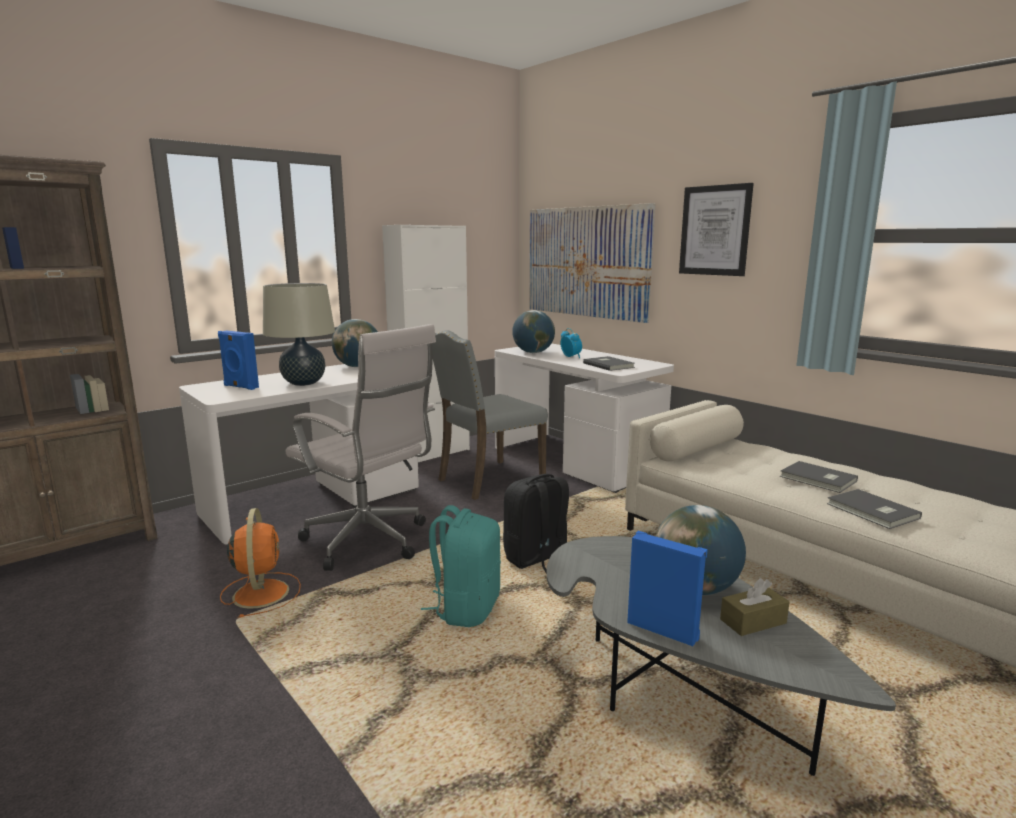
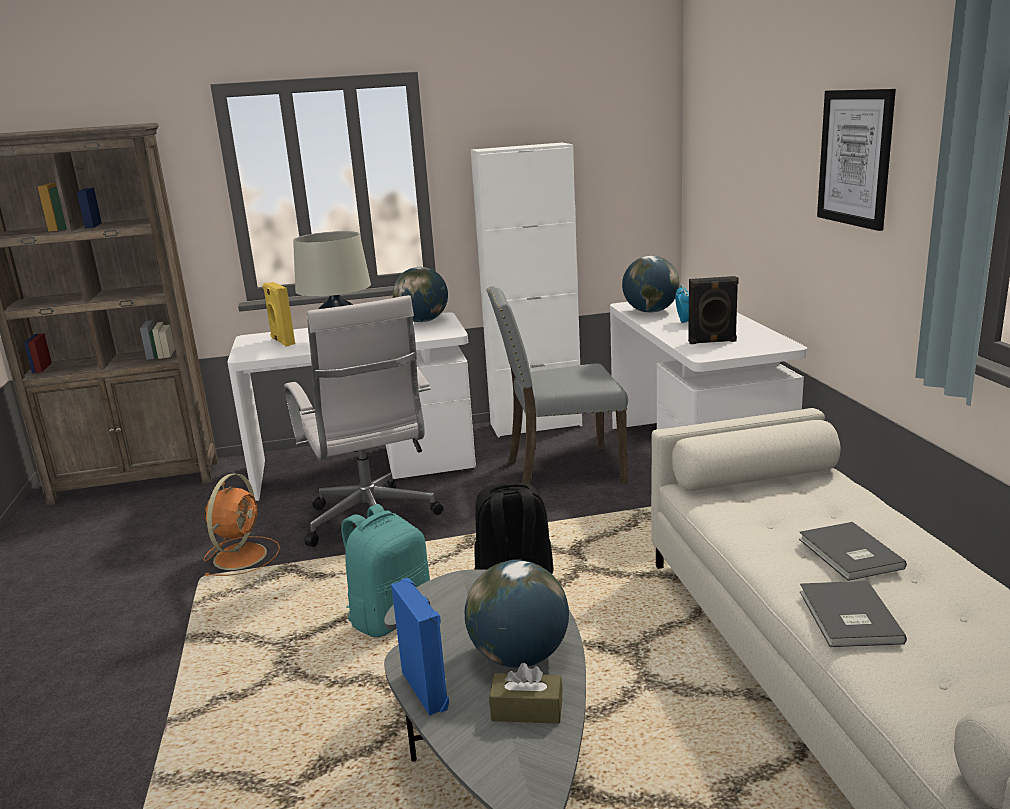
camera: 30 degrees right, 5 degrees up
blue speaker [218,330,259,390] -> yellow speaker [263,282,295,347]
picture [529,203,655,323] -> none
grey book [583,356,635,371] -> black speaker [688,276,739,344]

